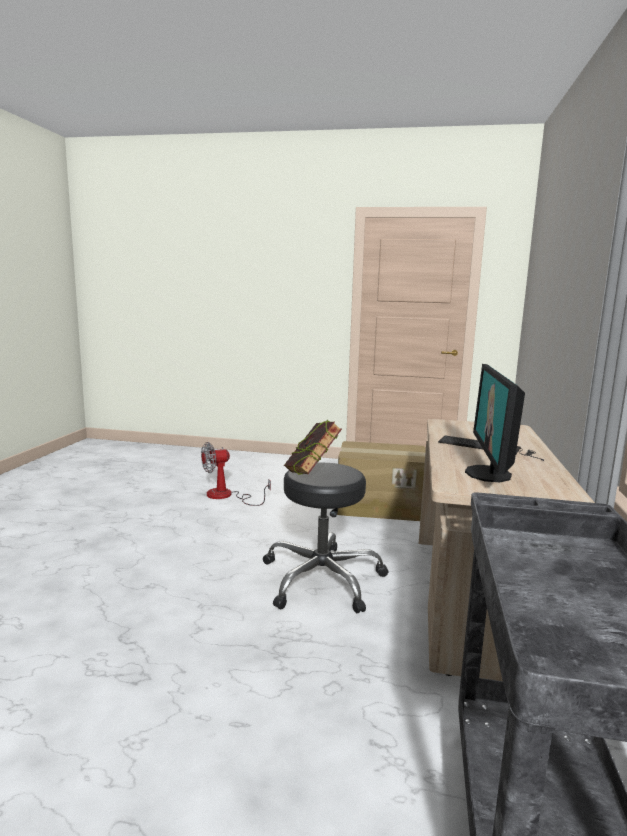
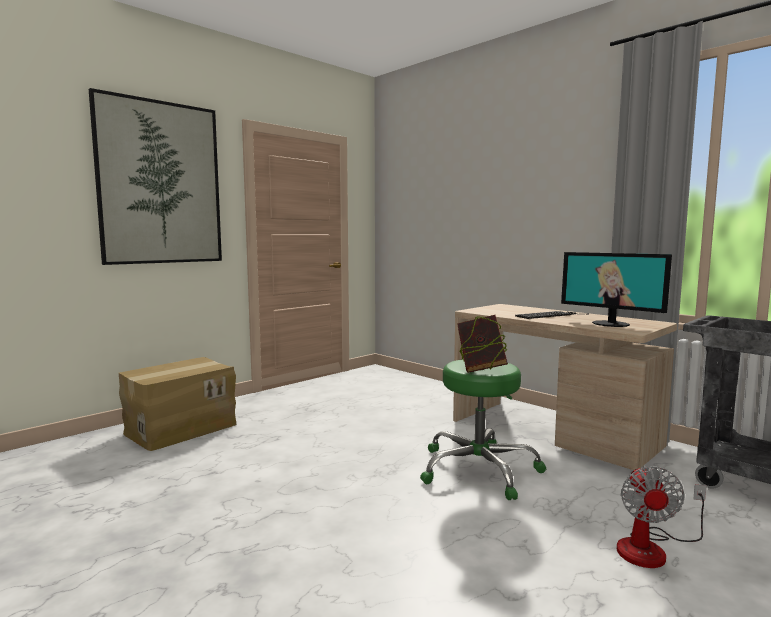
camera: 55 degrees left, 5 degrees down
fan [201,442,271,506] -> fan moved to [617,466,706,568]
black stool [263,463,389,613] -> green stool [420,360,546,500]
cardboard box [337,441,426,521] -> cardboard box moved to [119,357,237,451]
none -> picture [89,88,222,265]

